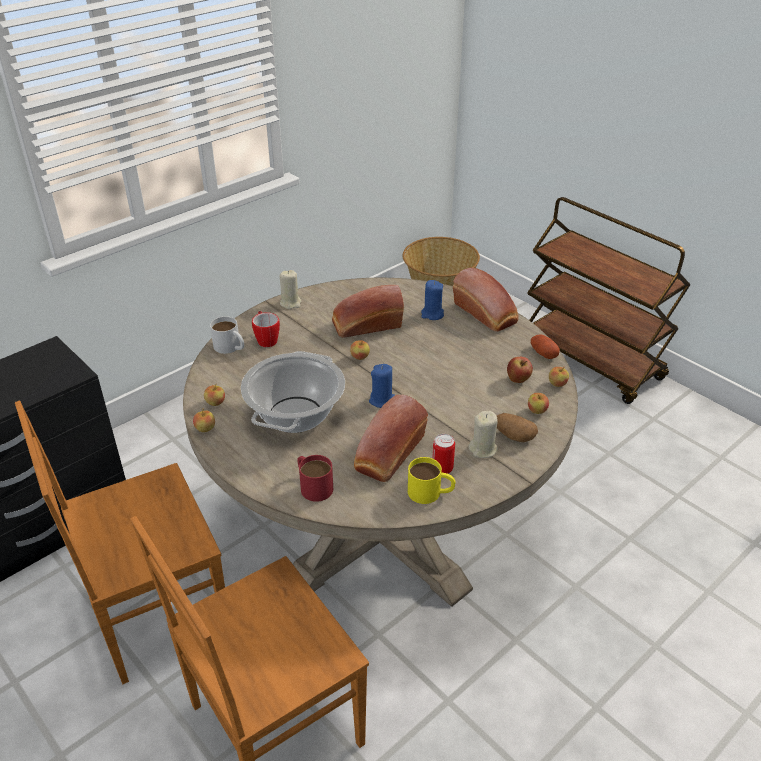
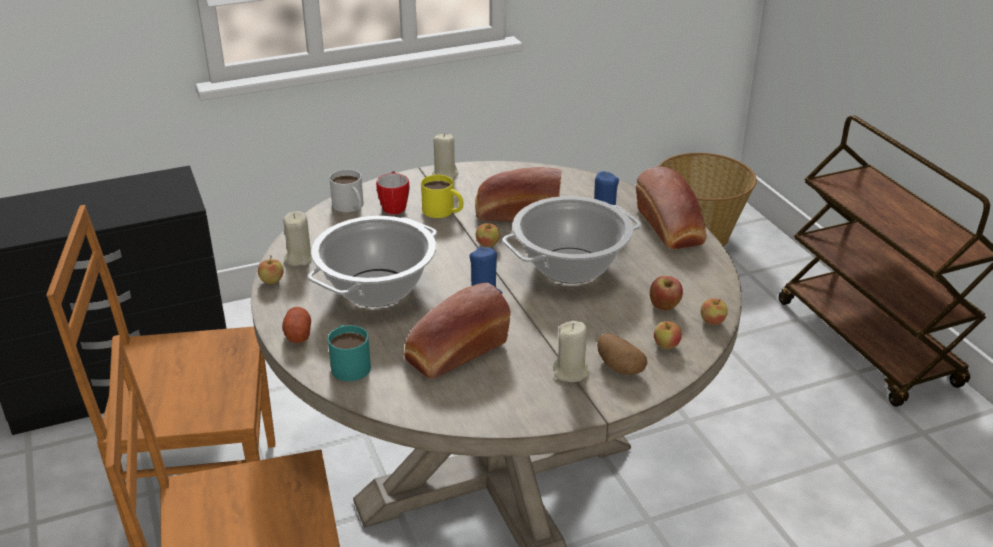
camera: 20 degrees right, 5 degrees down
apple [204,384,225,406] -> beige candle [283,211,312,266]
red mug [297,455,333,502] -> turquoise mug [328,325,371,381]
yellow mug [408,457,455,504] -> yellow mug moved to [421,175,463,218]
can [432,434,455,474] -> none
potato [531,334,560,359] -> potato moved to [282,307,311,343]
none -> cooking pot [502,196,641,283]

